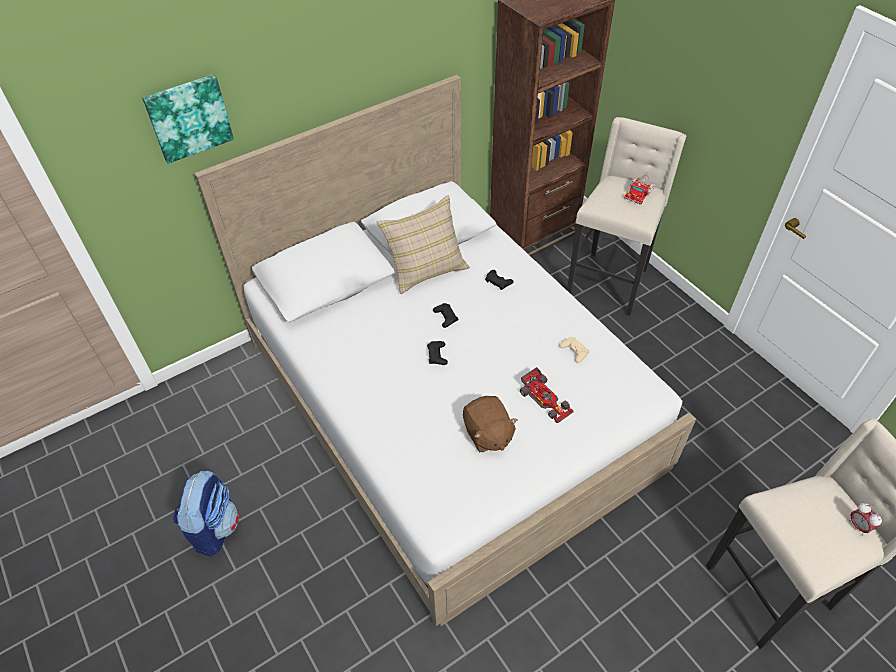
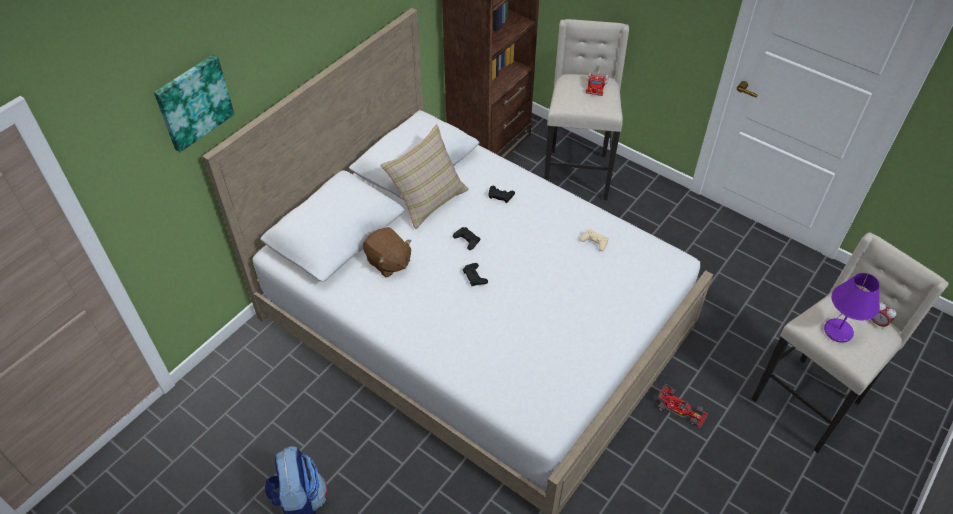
camera: 20 degrees left, 0 degrees up
brown plush toy [463,396,518,453] -> brown plush toy moved to [363,227,412,278]
toy car [520,367,573,423] -> toy car moved to [657,384,708,428]
none -> purple table lamp [824,273,880,342]

